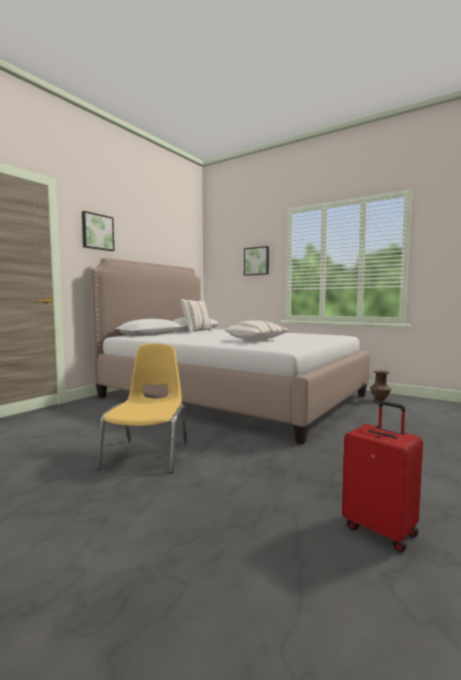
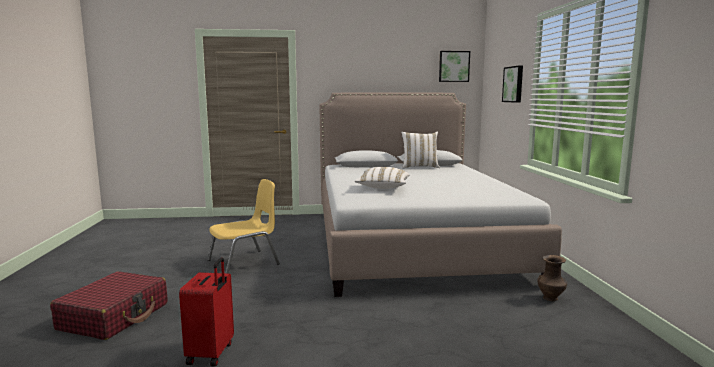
camera: 50 degrees right, 5 degrees up
picture [82,211,114,251] -> picture moved to [439,51,470,82]
none -> red suitcase [50,271,167,340]

